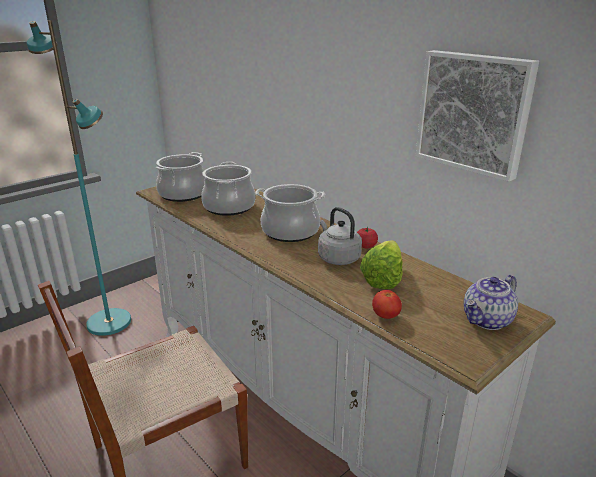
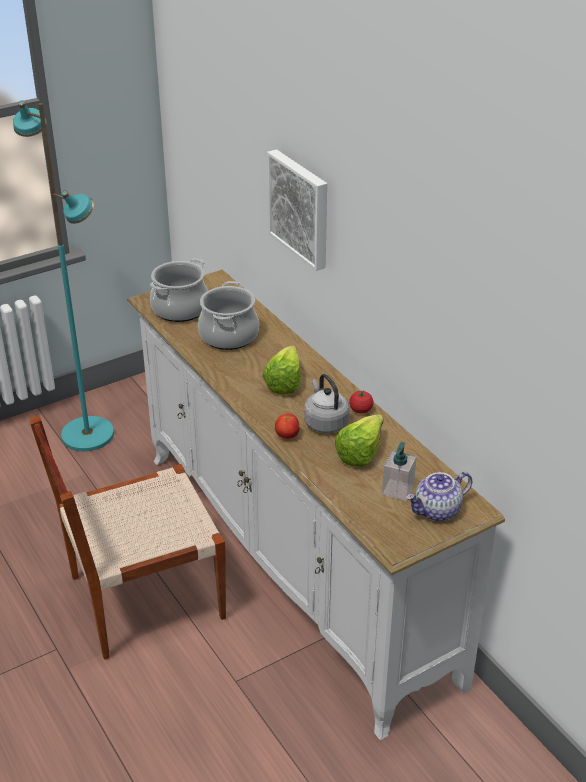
camera: 10 degrees right, 10 degrees up
cooking pot [255,184,326,242] -> lettuce [262,346,301,394]
tomato [372,290,402,319] -> tomato moved to [275,414,299,439]
picture [416,50,539,182] -> picture moved to [267,149,327,271]
none -> soap dispenser [382,442,417,501]

